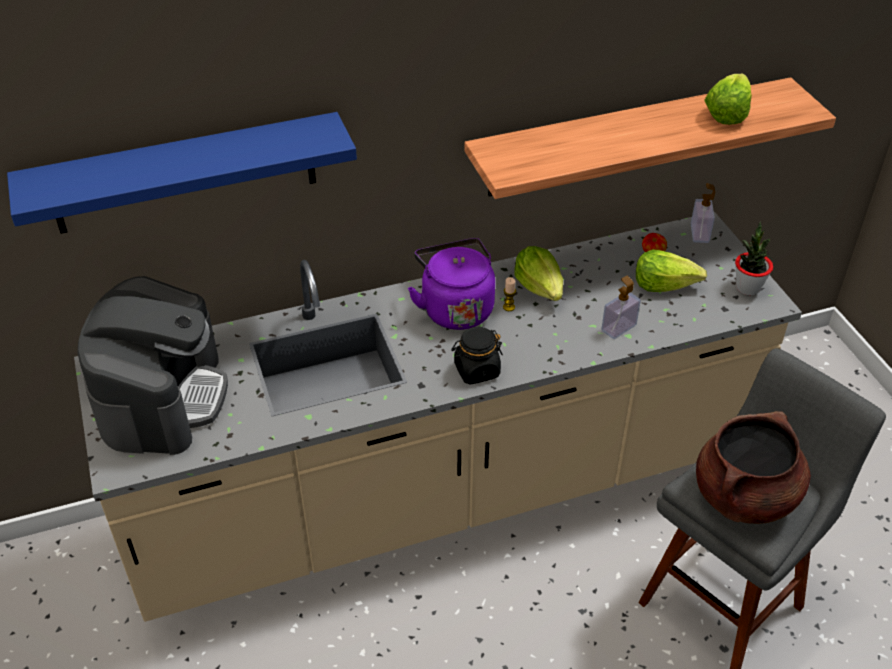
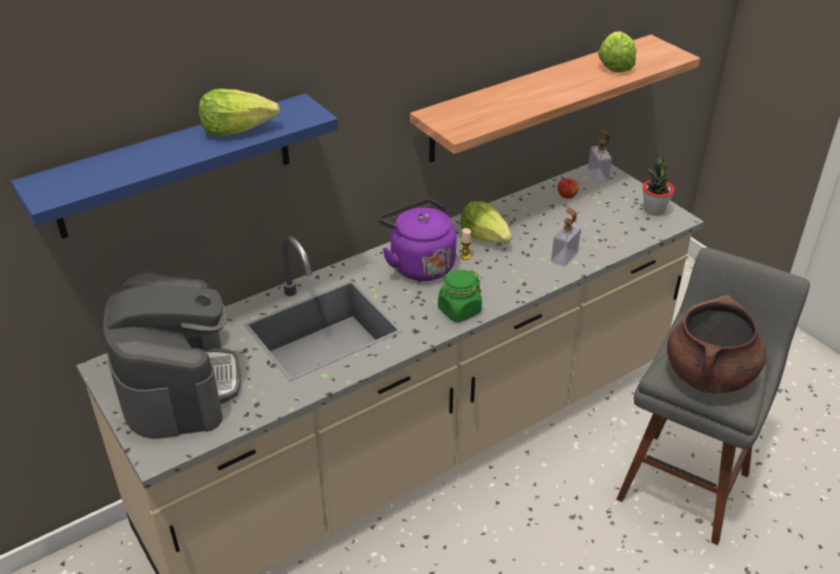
camera: 15 degrees left, 5 degrees down
black jar [451,327,503,385] -> green jar [438,269,482,322]
lettuce [636,249,707,292] -> lettuce moved to [199,89,280,136]

